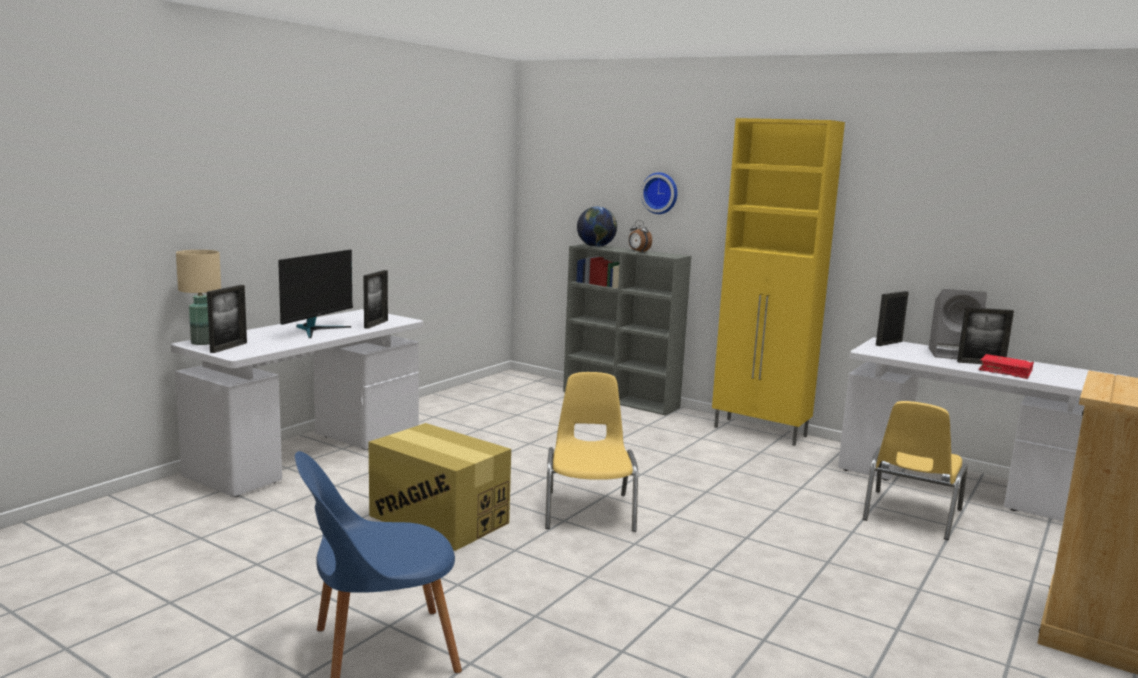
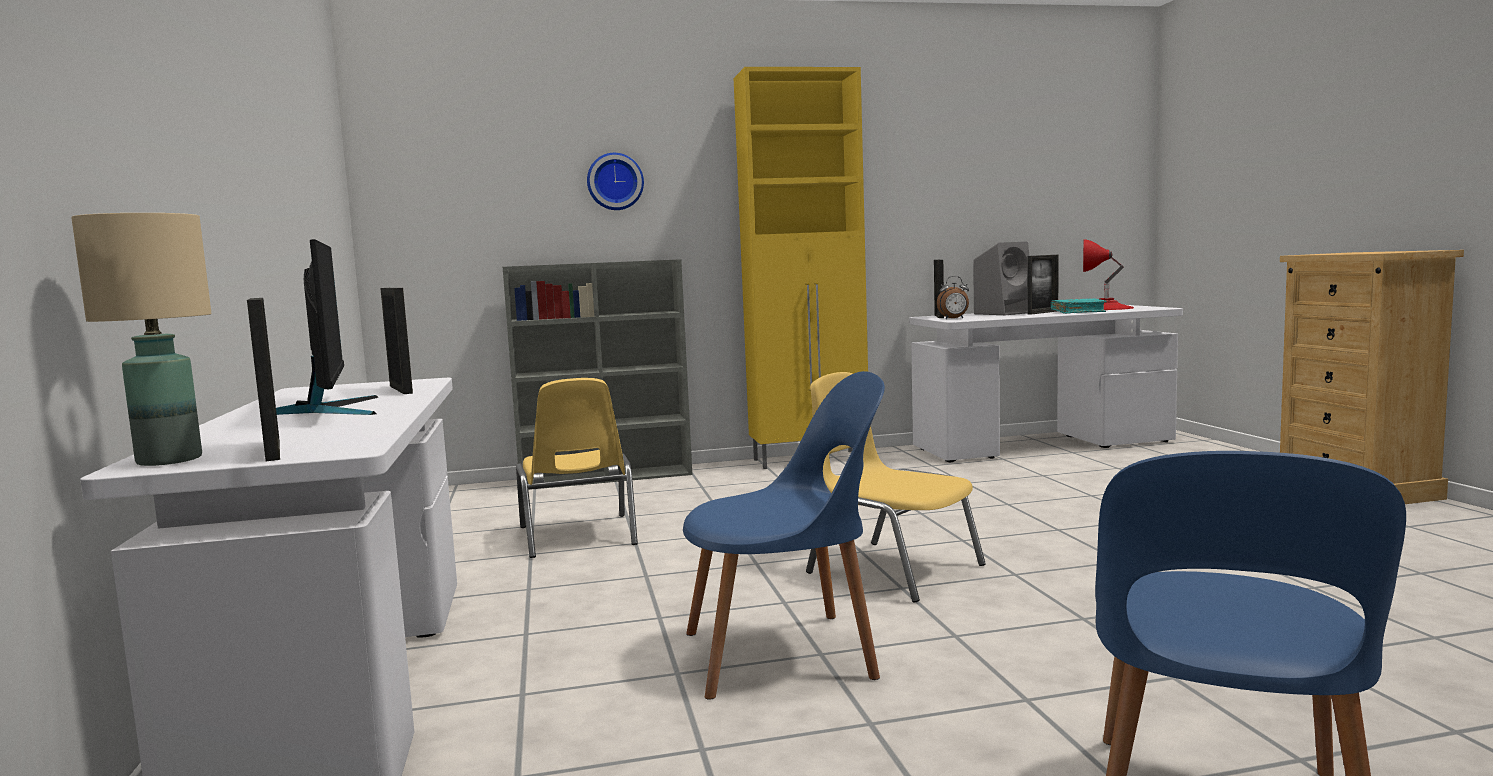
camera: 45 degrees left, 5 degrees down
cardboard box [369,423,511,551] -> blue chair [683,371,885,700]
globe [577,207,617,247] -> none
alarm clock [629,220,652,252] -> alarm clock moved to [937,276,969,319]
yellow chair [863,401,968,540] -> yellow chair moved to [516,378,638,558]
red book [979,354,1034,379] -> turquoise book [1051,298,1107,314]
none -> red table lamp [1083,239,1134,310]

